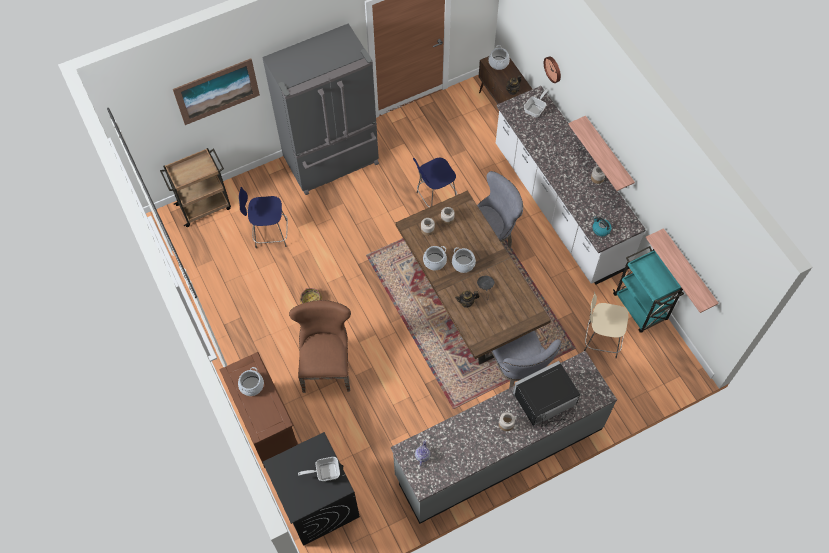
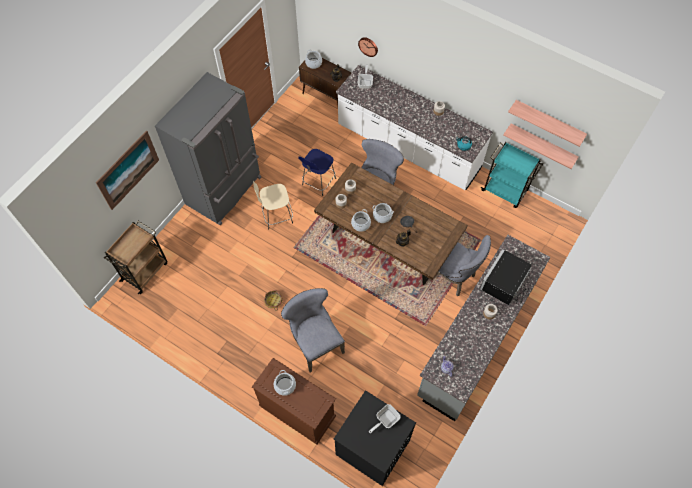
camera: 30 degrees left, 0 degrees up
blue stool [239,187,288,248] -> none
brown chair [289,300,351,393] -> grey chair [281,288,345,372]
shelf [568,116,635,191] -> shelf moved to [508,100,587,147]
beige stool [584,291,628,358] -> beige stool moved to [253,181,293,229]

